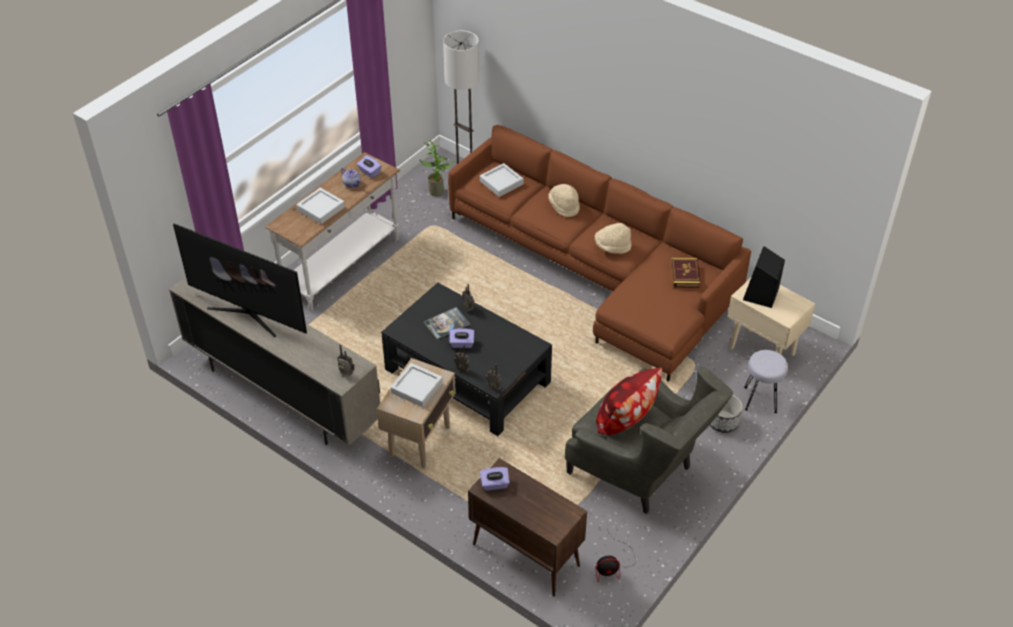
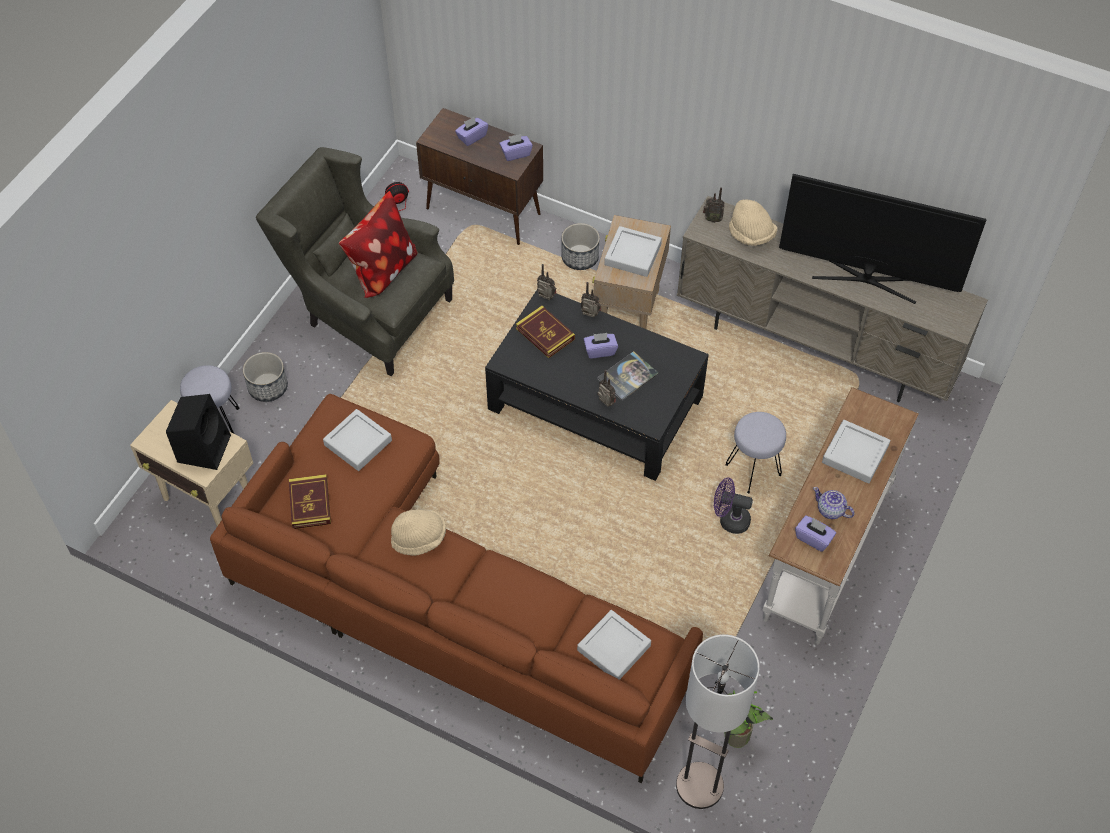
camera: 170 degrees right, 10 degrees up
beige hat [548,184,580,217] -> beige hat moved to [729,200,777,246]
none -> grey tray [323,409,392,471]
none -> purple tissue box [455,116,488,146]
none -> book [516,306,575,358]
none -> planter [561,223,600,270]
none -> purple fan [714,477,753,534]
none -> grey stool [726,412,786,494]

